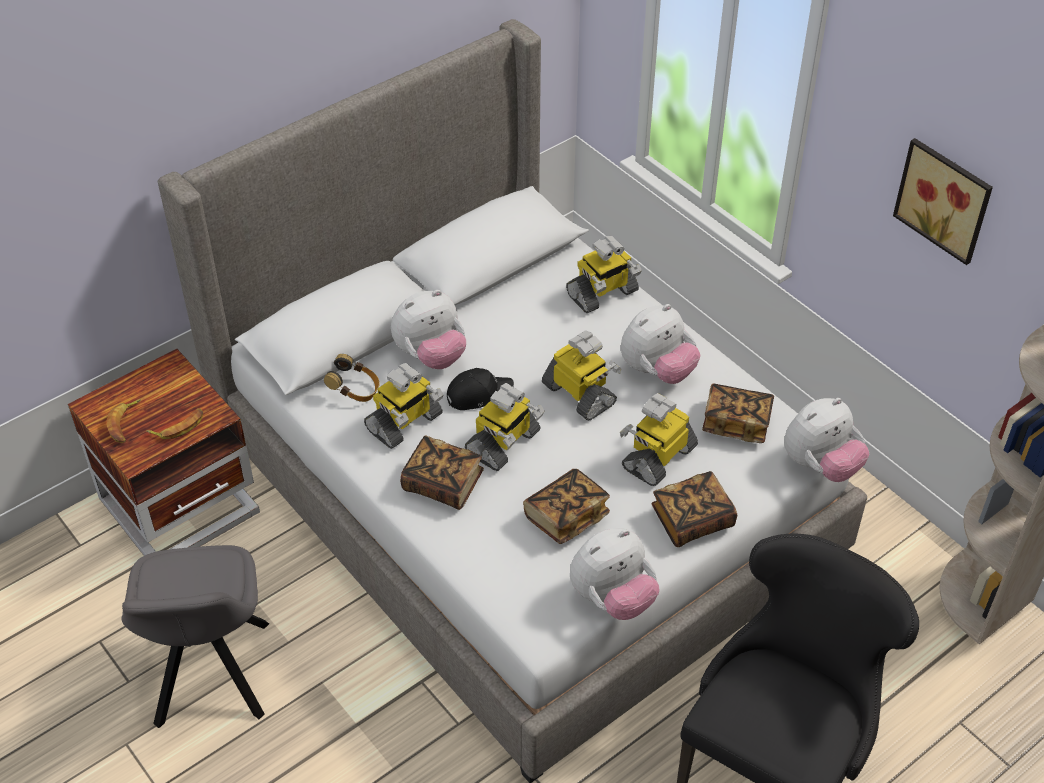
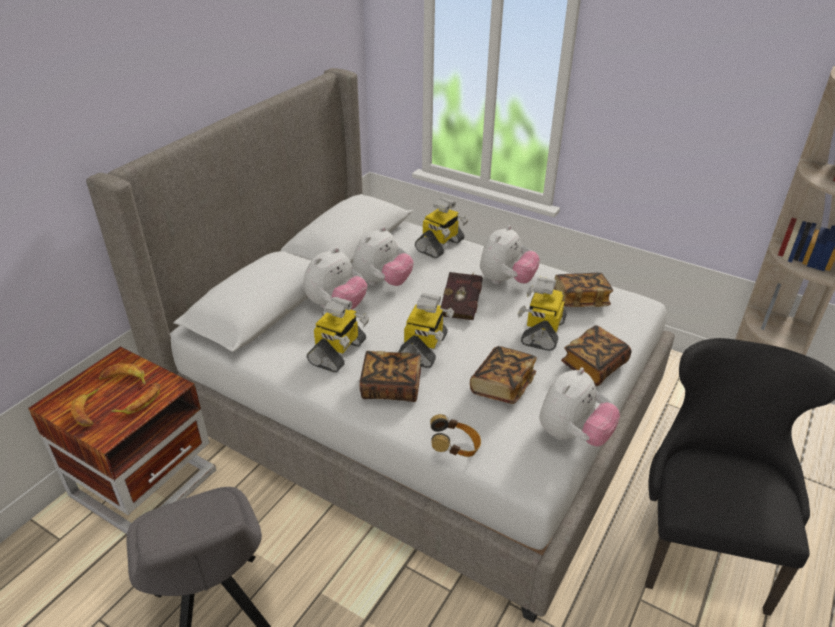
camera: 20 degrees left, 10 degrees down
headphones [324,354,380,402] -> headphones moved to [430,414,481,457]
black cap [447,368,514,410] -> none
toy robot [542,330,622,420] -> red book [441,272,483,320]
plush toy [784,398,869,482] -> plush toy moved to [353,226,414,286]
picture [893,138,993,265] -> none
none -> banana [99,363,145,384]

